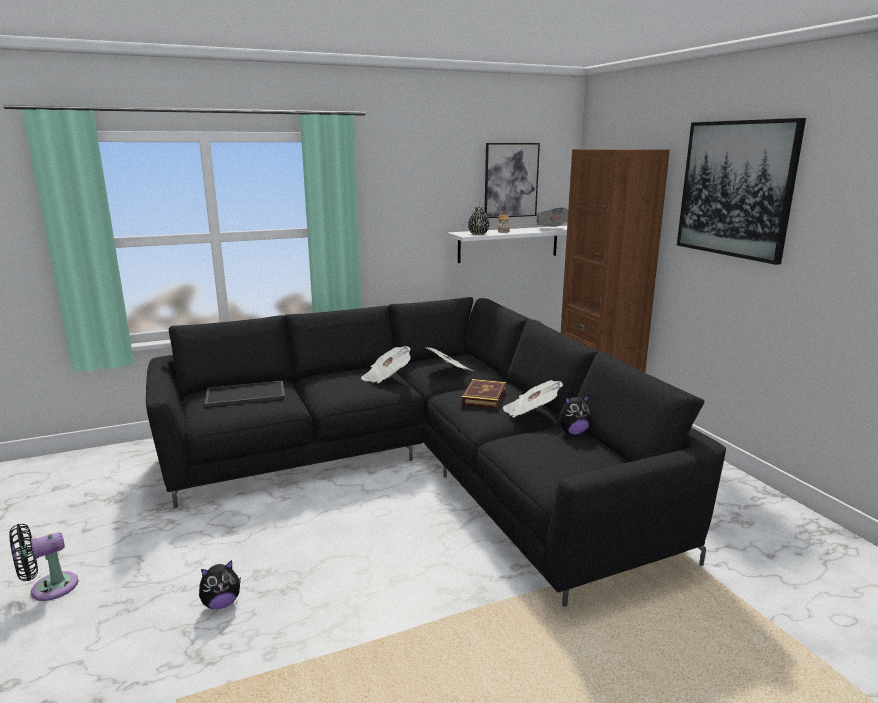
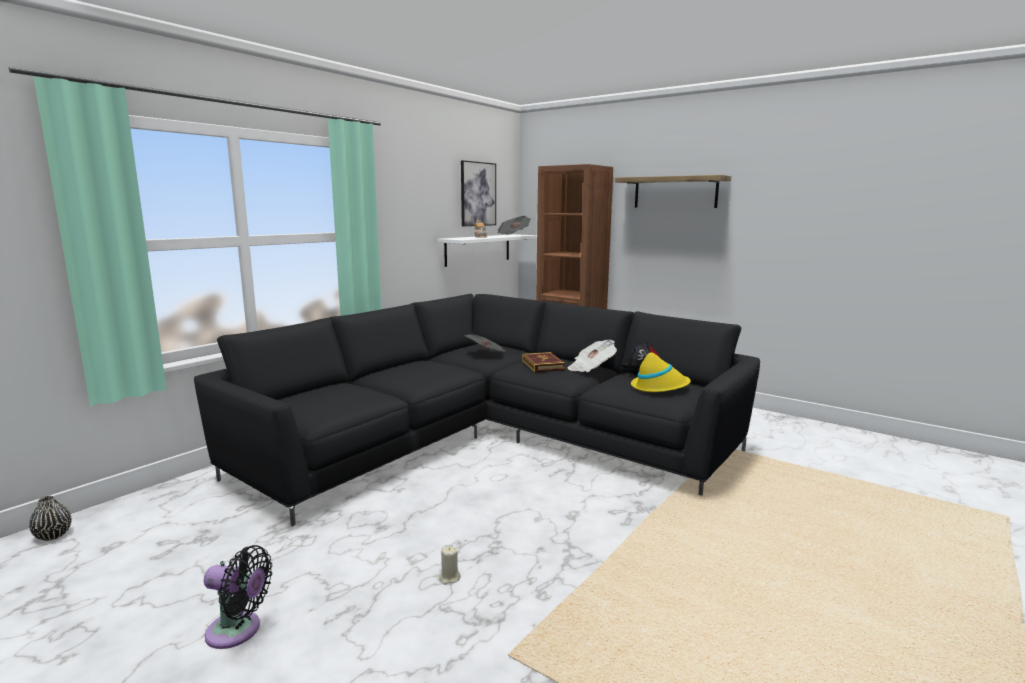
camera: 30 degrees left, 5 degrees down
black fan [9,524,78,601] -> black fan turned 105 degrees counterclockwise [204,545,272,649]
plush toy [199,560,241,609] -> beige candle [439,546,461,585]
tray [205,381,285,407] -> none
newspaper [361,346,411,383] -> none
black vase [468,206,489,235] -> black vase moved to [29,496,72,541]
picture [677,118,806,265] -> shelf [615,175,731,208]
none -> yellow hat [631,345,691,392]

